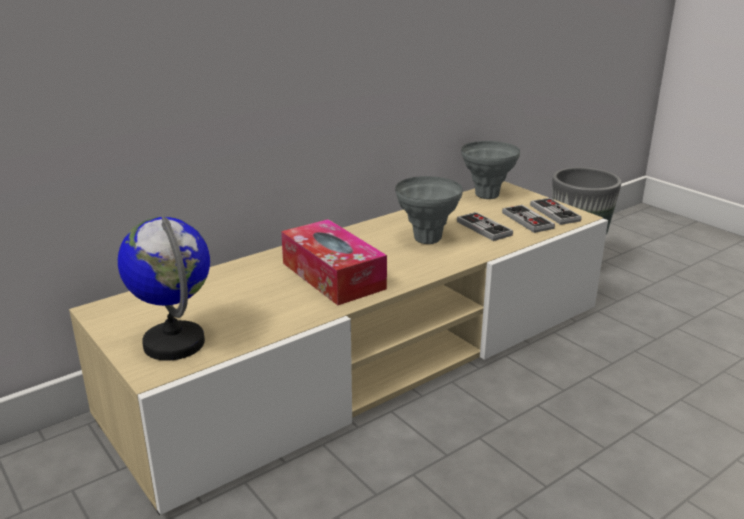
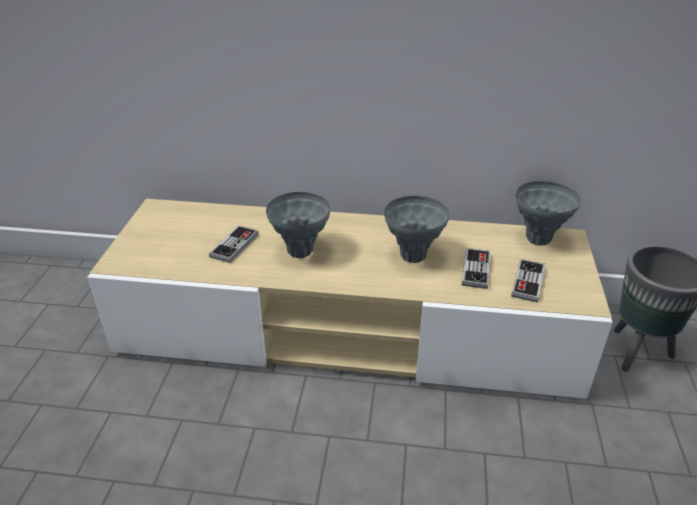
camera: 45 degrees right, 10 degrees up
globe [118,216,210,361] -> none
tissue box [281,219,387,305] -> grey vase [266,192,330,258]
game controller [530,198,581,225] -> game controller moved to [209,225,258,263]

